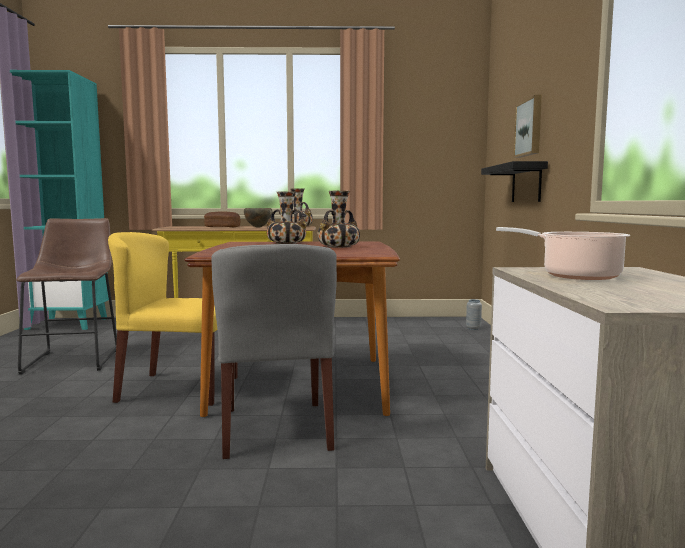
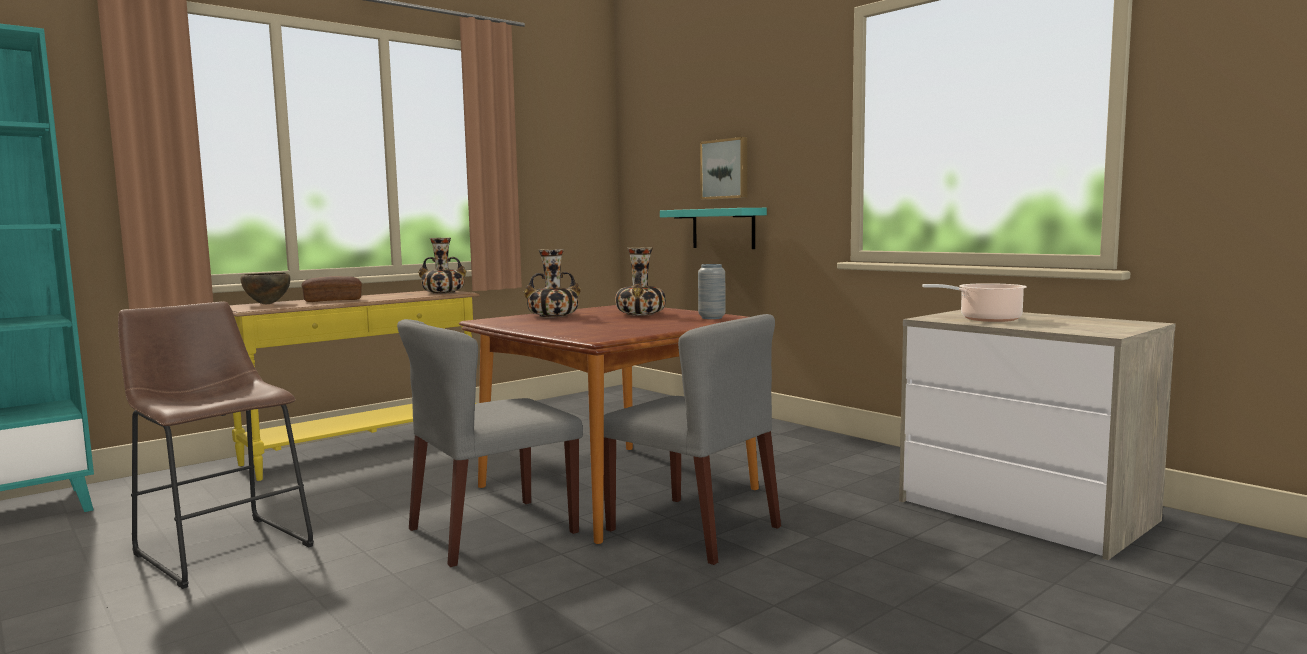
camera: 40 degrees left, 0 degrees up
yellow chair [108,232,238,406] -> grey chair [397,319,583,567]
brown bowl [244,208,272,228] -> brown bowl moved to [240,273,291,304]
grey vase [466,299,482,330] -> grey vase moved to [698,264,726,319]
black shelf [481,161,548,202] -> turquoise shelf [660,208,767,249]

